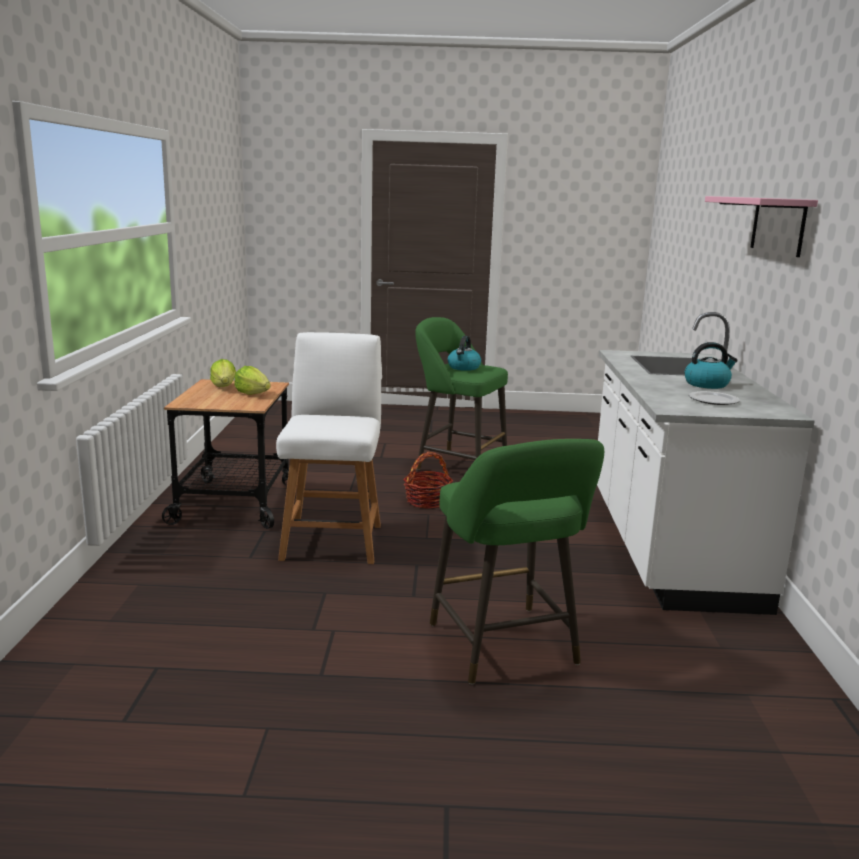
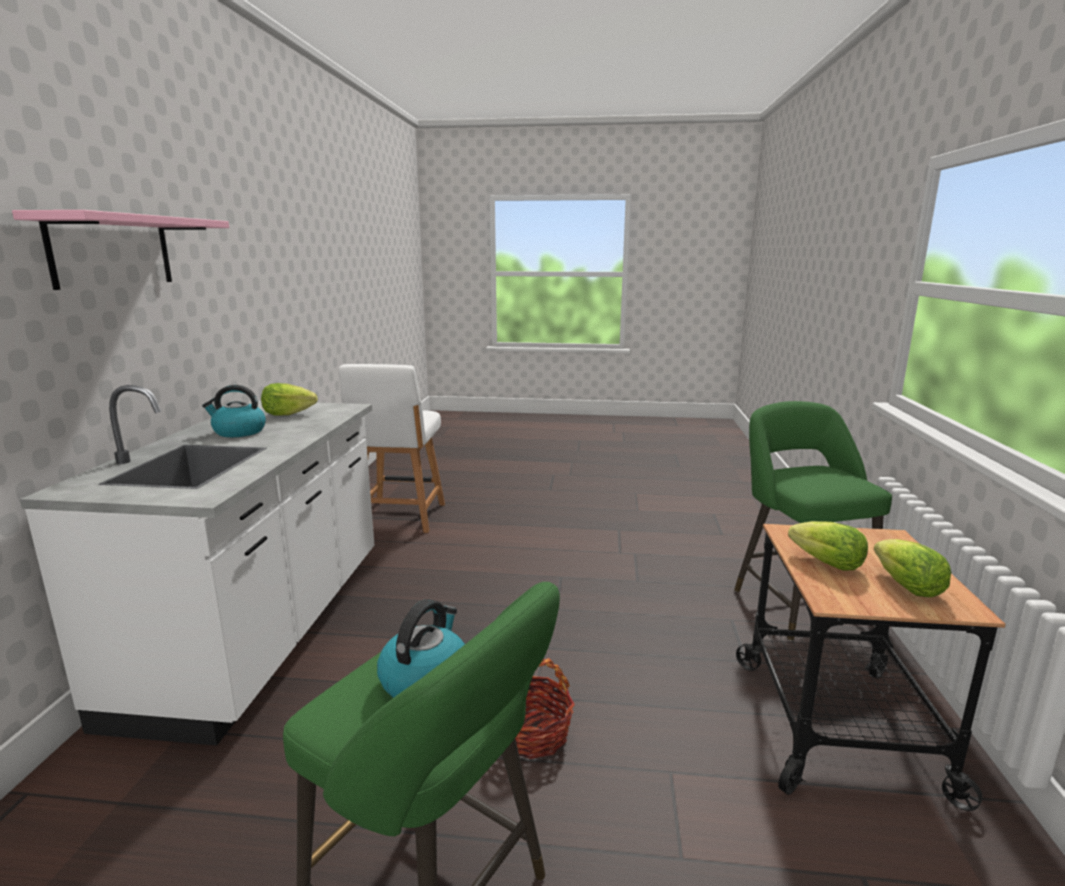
camera: 175 degrees left, 0 degrees up
white chair [276,332,382,564] -> white chair moved to [339,364,445,533]
green stool [430,439,604,684] -> green stool moved to [734,401,892,641]
plate [689,391,739,405] -> lettuce [261,383,318,416]

